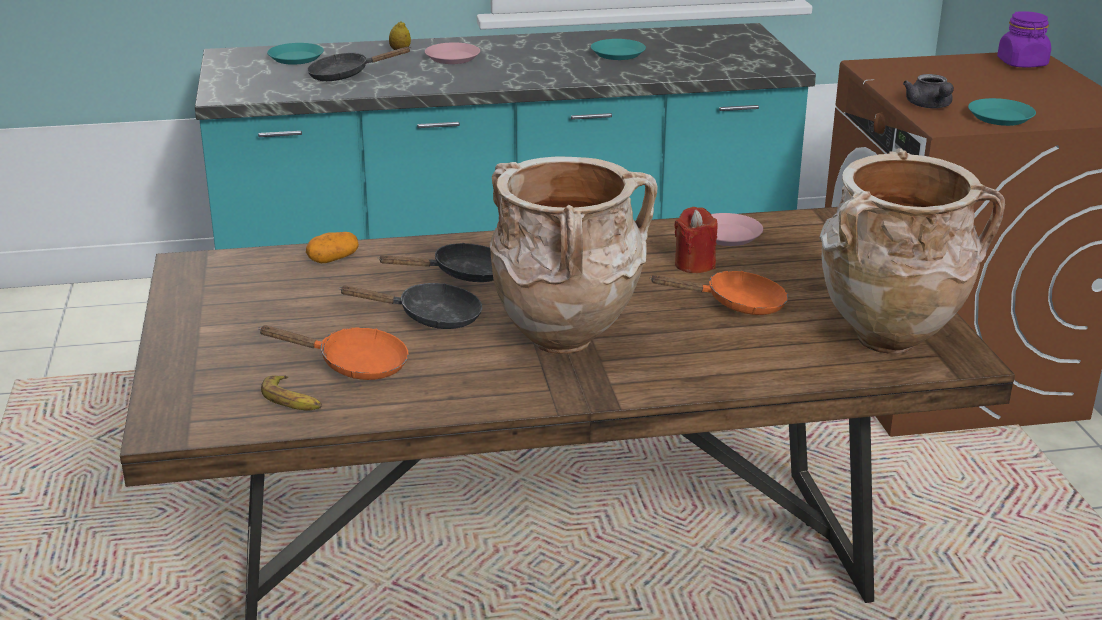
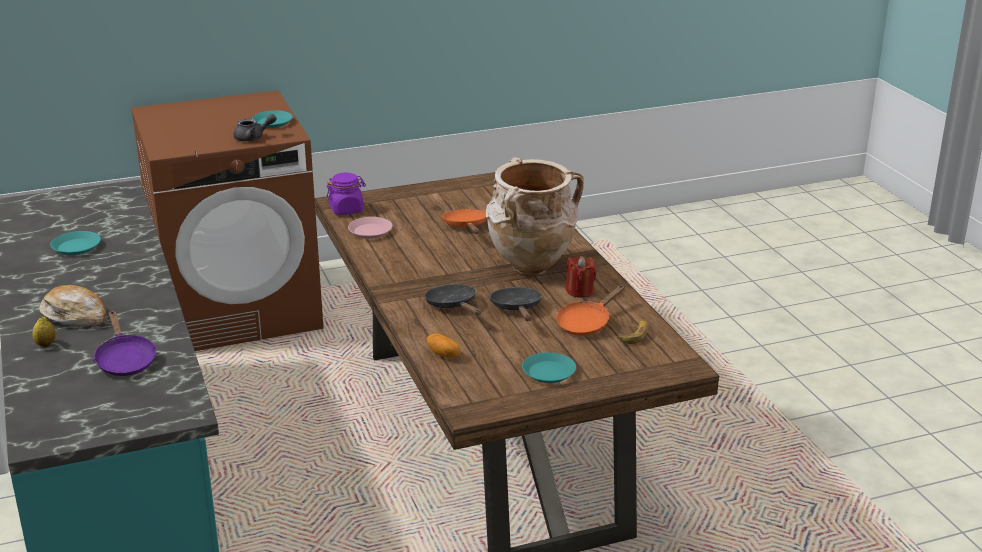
camera: 100 degrees left, 0 degrees up
orange frying pan [258,325,409,380] -> orange frying pan turned 135 degrees counterclockwise [556,285,625,336]
turquoise plate [267,43,324,65] -> turquoise plate moved to [522,352,576,383]
black frying pan [307,47,411,81] -> purple frying pan [93,310,156,376]
pink plate [425,42,480,64] -> bread [39,285,107,326]
red candle [675,207,718,273] -> red candle moved to [566,256,596,298]
beige vase [819,148,1005,354] -> none
purple jar [997,11,1051,67] -> purple jar moved to [326,173,366,215]

